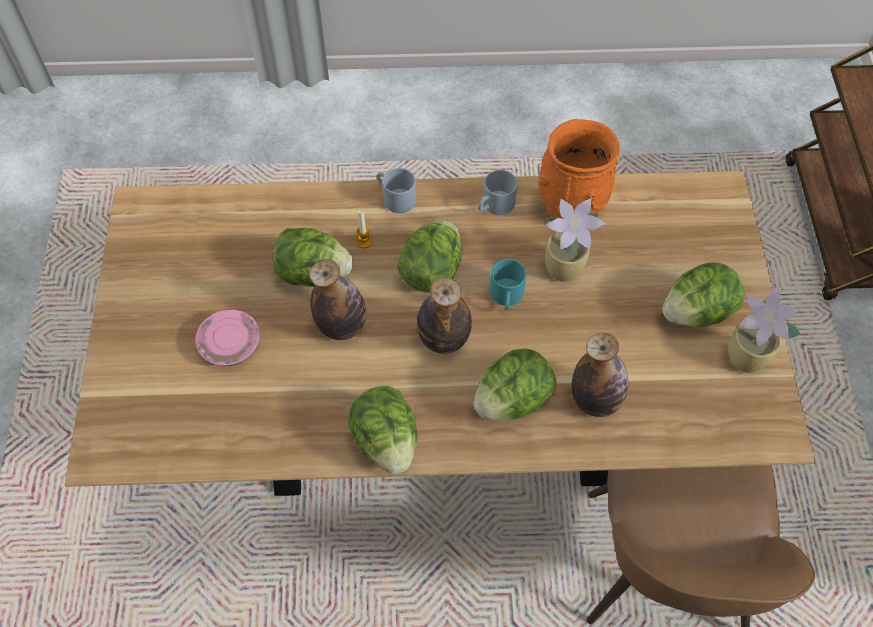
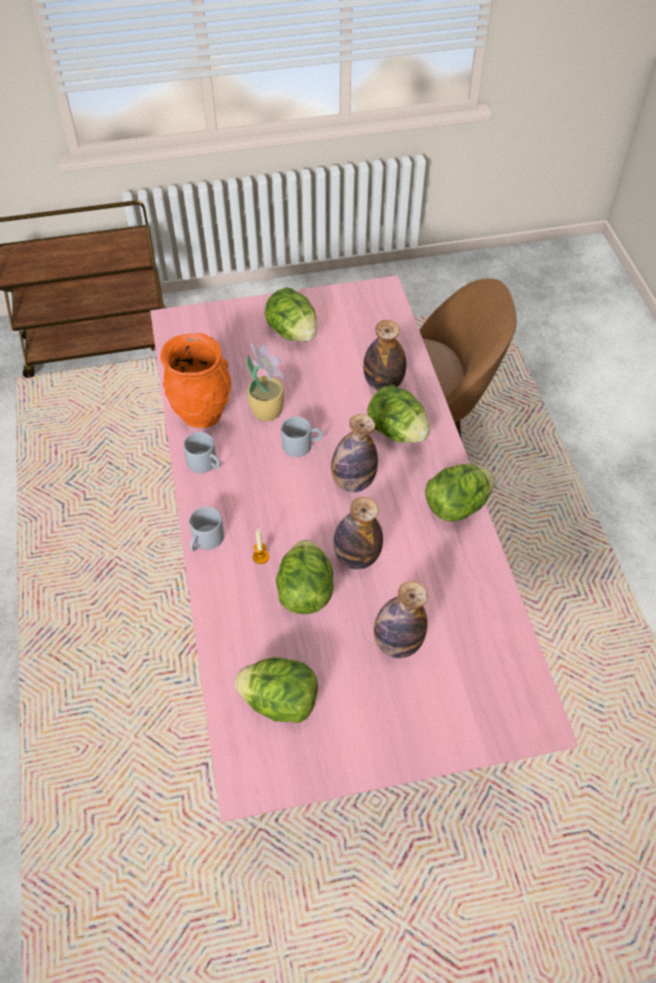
camera: 100 degrees left, 5 degrees down
brown dining table [65,171,816,496] -> pink dining table [150,275,578,822]
pink plate [195,310,259,366] -> bottle [374,581,428,658]
lettuce [397,220,463,292] -> lettuce moved to [235,657,318,723]
turquoise mug [490,259,526,310] -> grey mug [281,416,323,457]
potted plant [729,287,800,373] -> none

